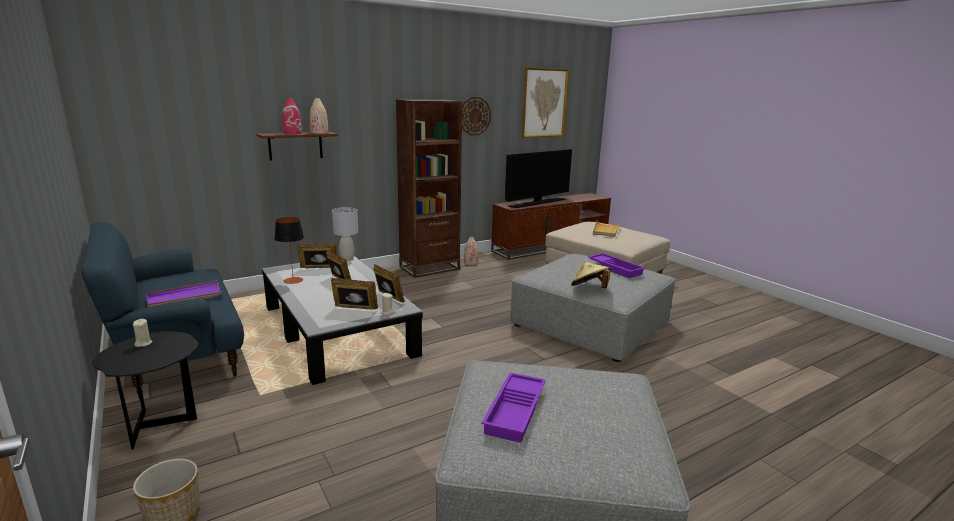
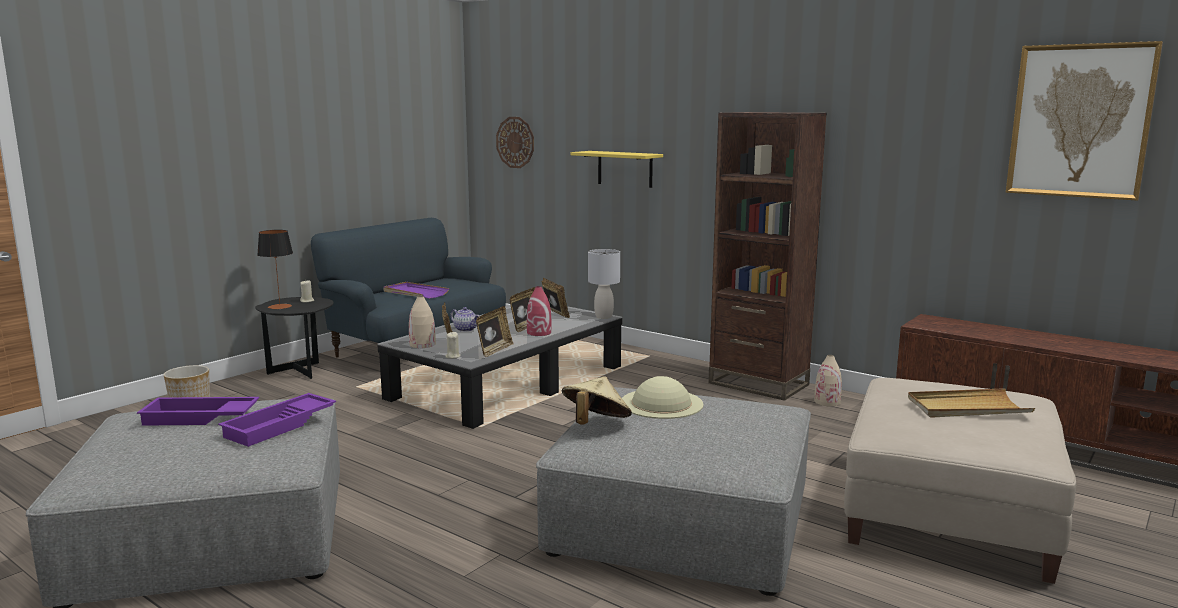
camera: 70 degrees right, 5 degrees down
brown shelf [256,132,338,161] -> yellow shelf [571,151,663,188]
table lamp [275,217,304,284] -> table lamp moved to [257,230,293,309]
red vase [282,98,302,134] -> red vase moved to [527,286,552,336]
beige vase [310,98,328,133] -> beige vase moved to [409,296,436,348]
wall clock [462,97,491,135] -> wall clock moved to [496,117,534,168]
television [505,149,572,208] -> none
purple tray [588,253,645,278] -> purple tray moved to [218,393,336,447]
none -> teapot [450,307,480,332]
none -> beige hat [622,376,704,419]

